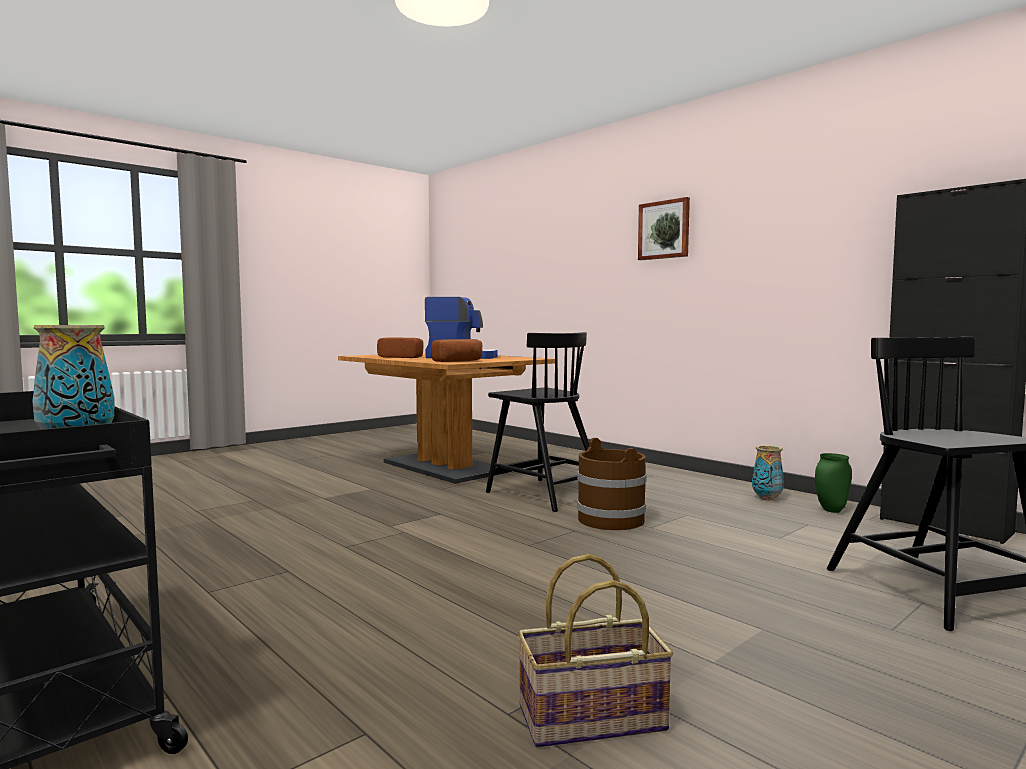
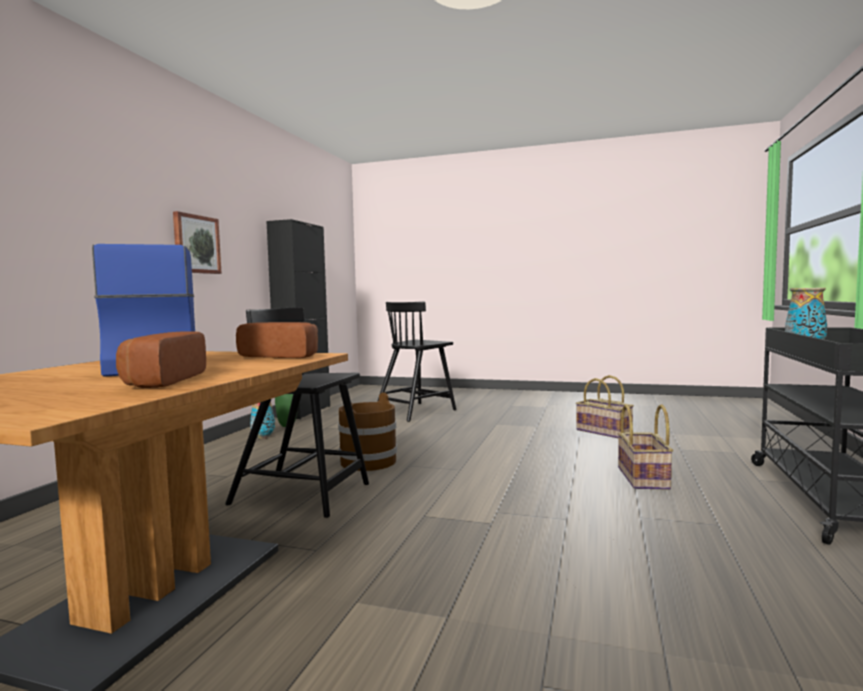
camera: 120 degrees left, 0 degrees up
black chair [486,332,589,512] -> black chair turned 90 degrees counterclockwise [225,307,369,518]
picture [638,197,690,260] -> picture moved to [173,211,222,274]
none -> basket [618,404,673,490]

